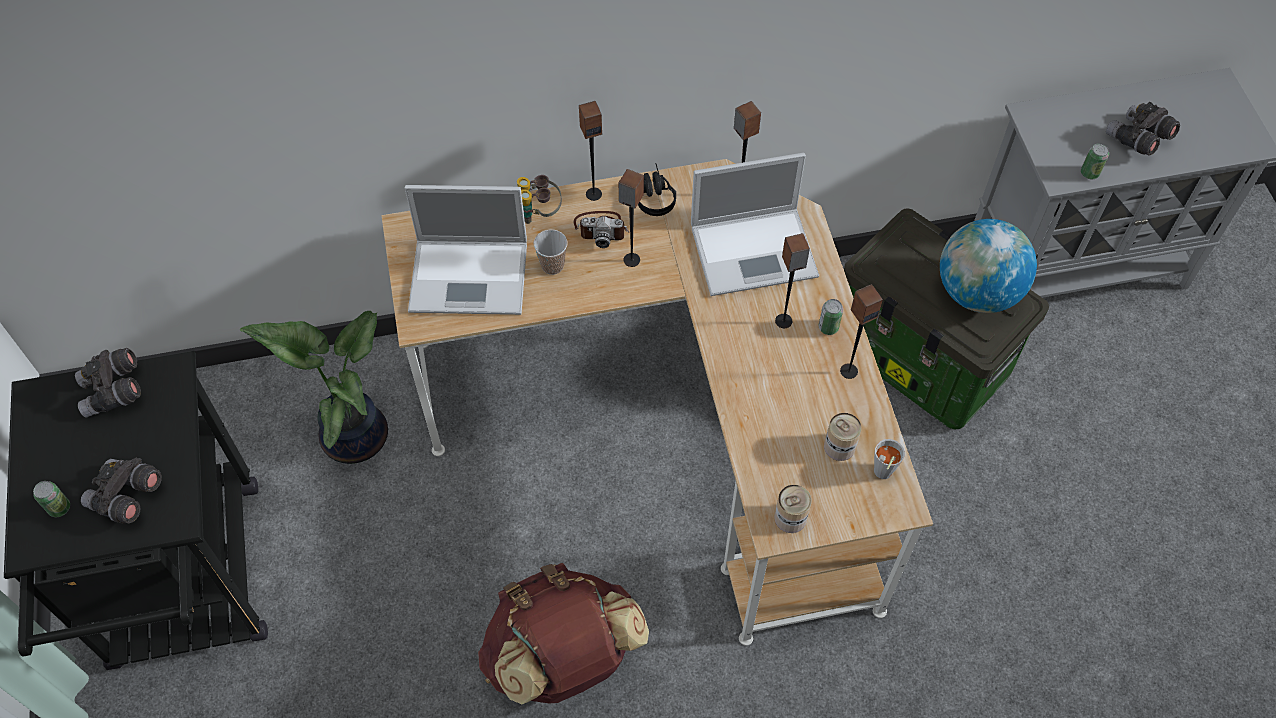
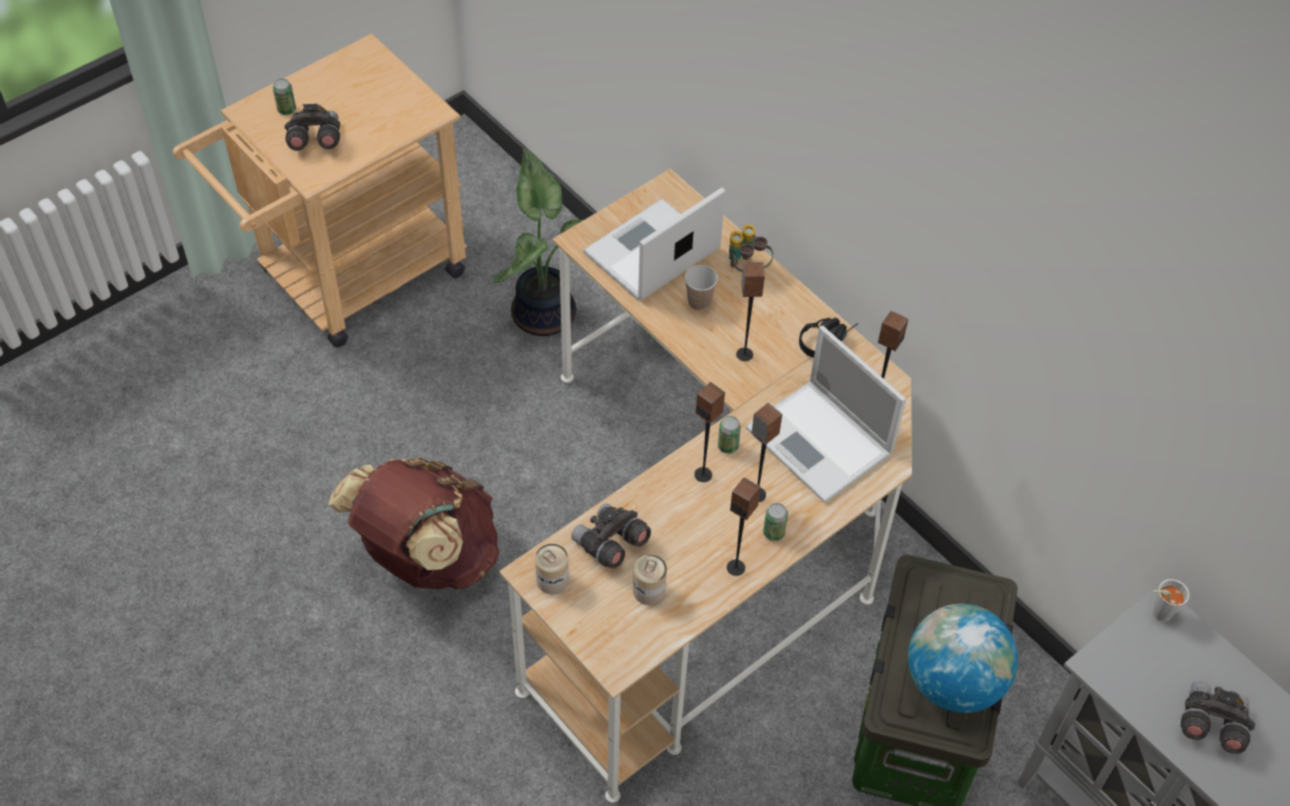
camera: 60 degrees right, 5 degrees down
black cart [4,351,268,670] -> beige cart [173,34,467,347]
grey binoculars [75,348,141,418] -> grey binoculars moved to [571,504,651,568]
laptop [405,185,527,315] -> laptop turned 75 degrees clockwise [583,188,725,300]
camera [574,211,629,248] -> none
speaker [579,101,602,201] -> speaker moved to [694,382,725,482]
grey cup [874,439,905,479] -> grey cup moved to [1153,579,1189,622]
can [1081,143,1109,179] -> can moved to [718,416,741,454]

